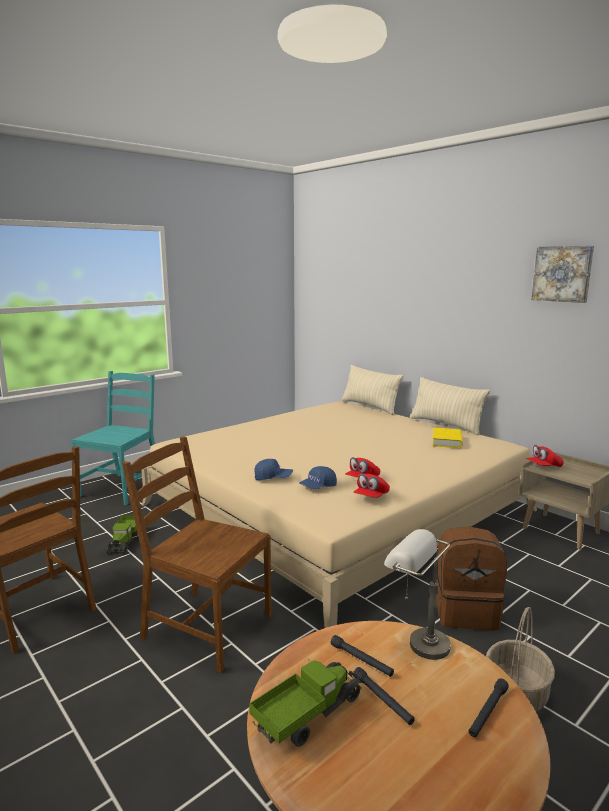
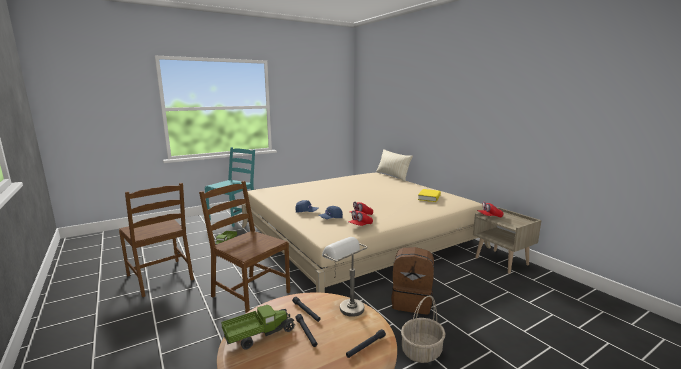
camera: 10 degrees right, 0 degrees up
beige pillow [410,377,490,435] -> none
picture [531,246,594,303] -> none

